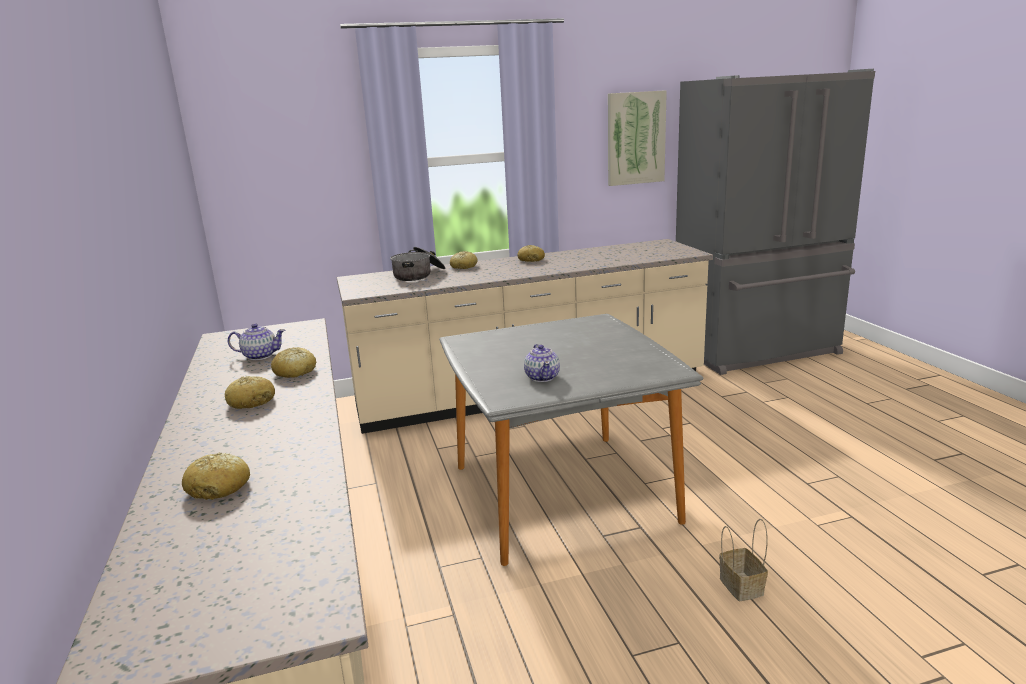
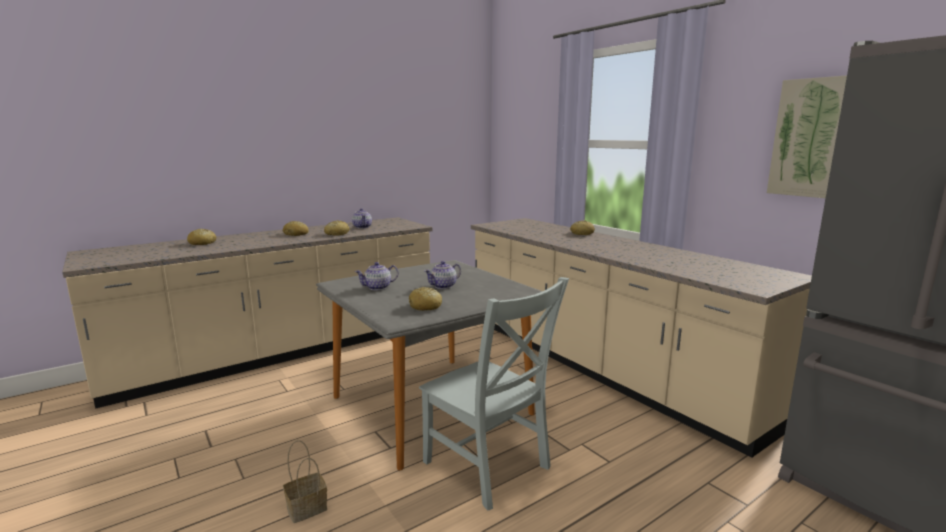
camera: 70 degrees right, 5 degrees down
cooking pot [390,247,445,281] -> none
bread [517,245,545,262] -> bread moved to [409,287,442,311]
none -> grey chair [419,277,569,511]
none -> teapot [425,261,461,289]

